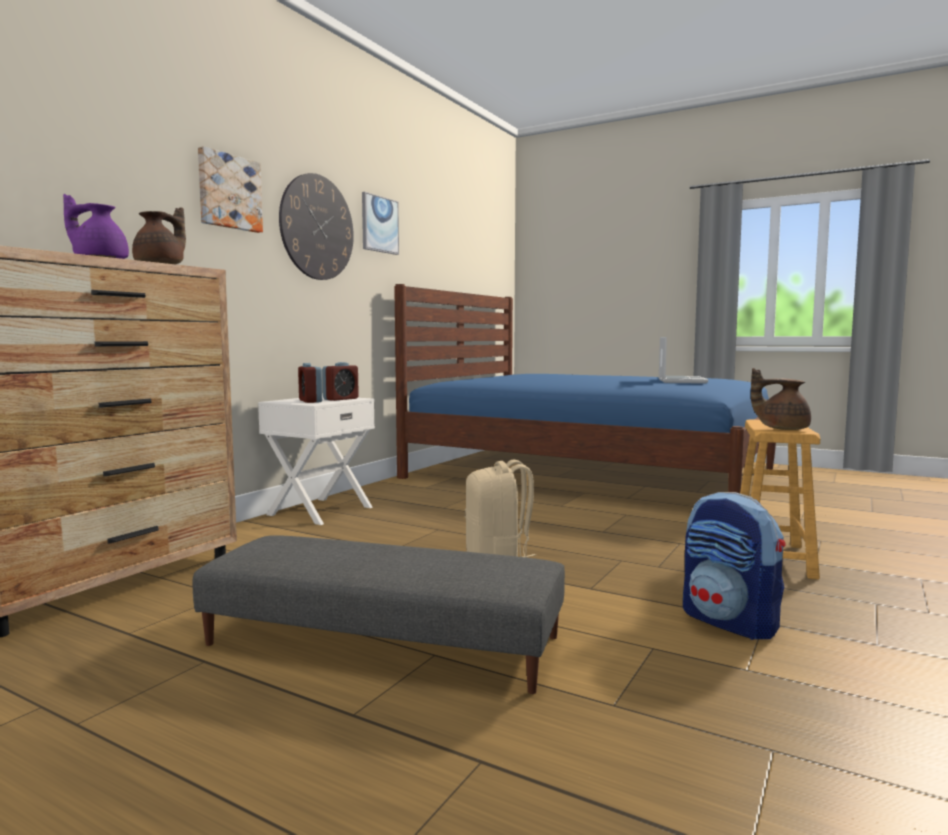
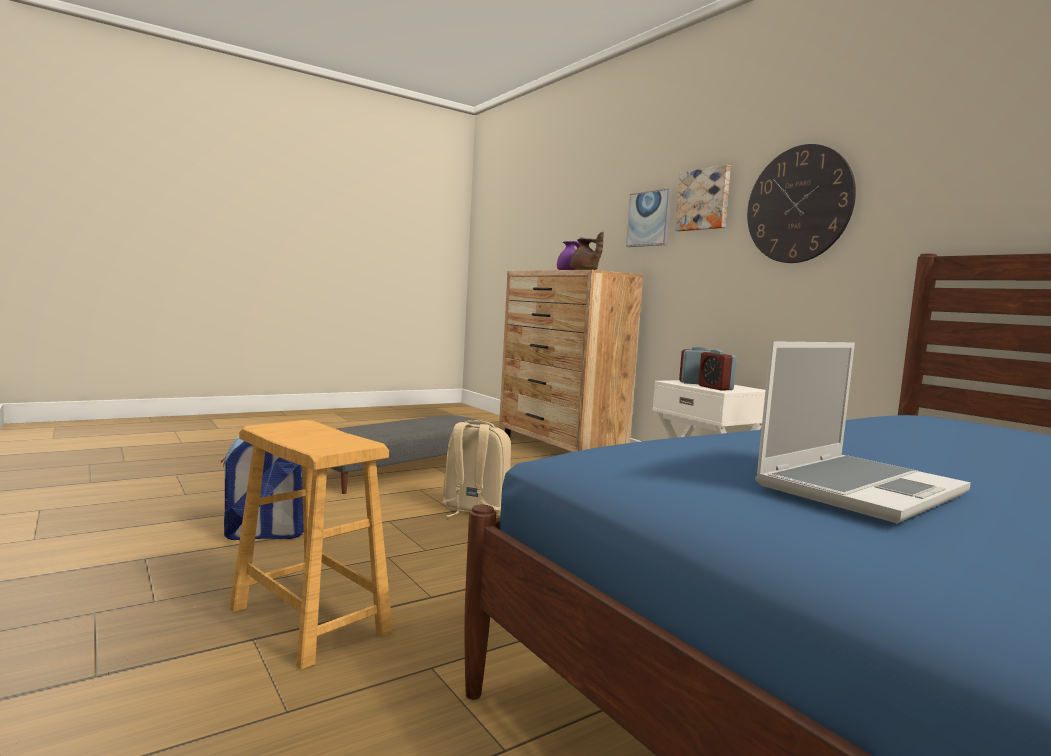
camera: 115 degrees right, 0 degrees up
picture [362,192,399,255] -> picture moved to [626,188,672,247]
laptop [658,337,708,384] -> laptop turned 75 degrees counterclockwise [755,341,971,523]
brown teapot [751,368,811,430] -> none

